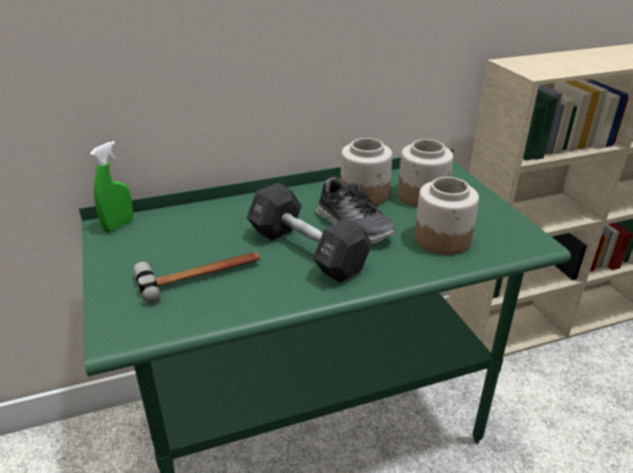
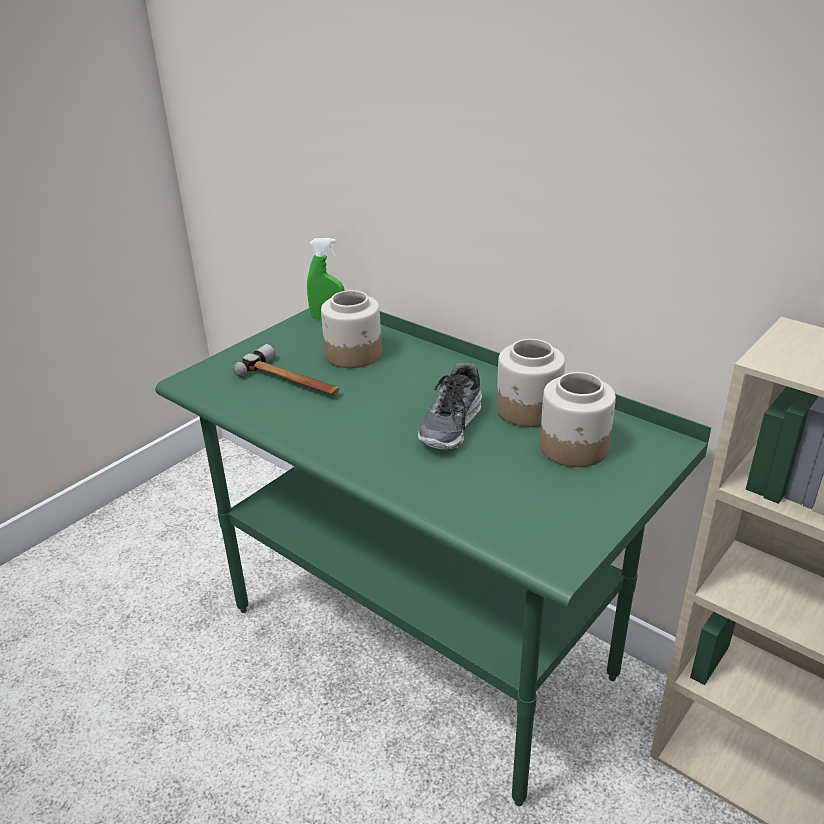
camera: 60 degrees right, 0 degrees up
black dumbbell [246,183,372,283] -> none
jar [415,177,479,255] -> jar moved to [321,290,382,368]

